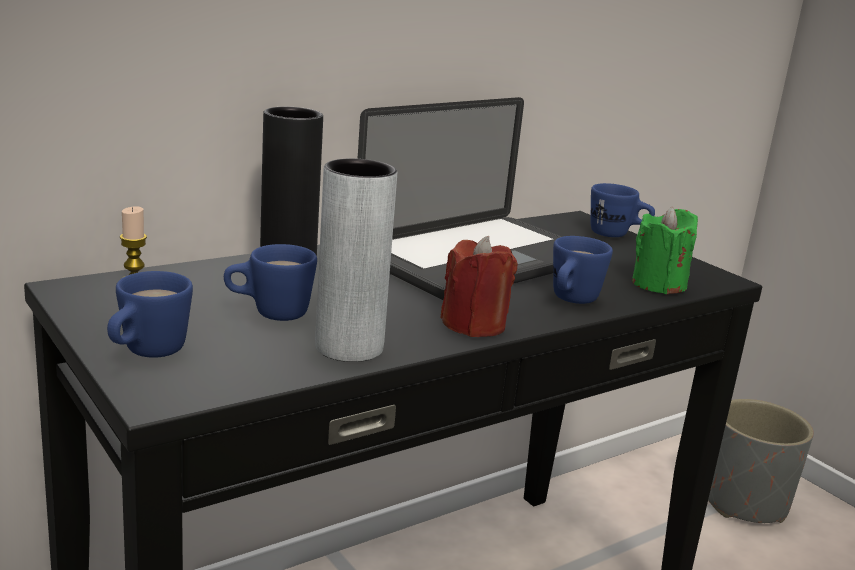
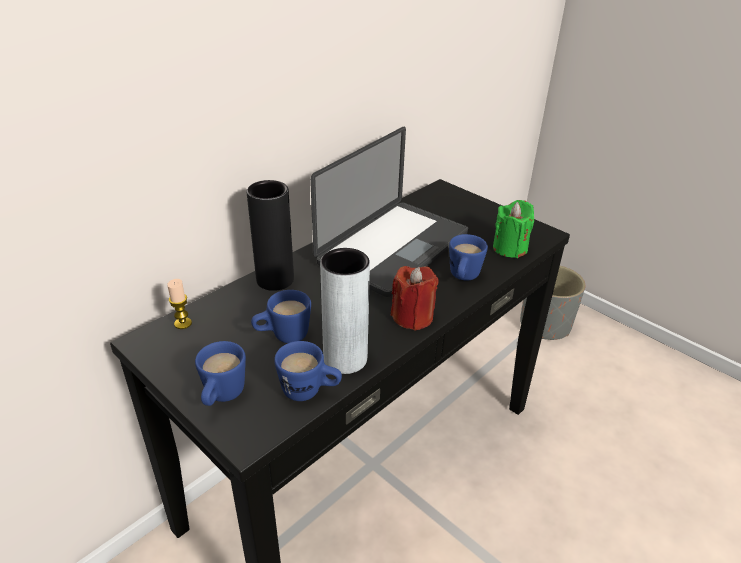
camera: 10 degrees left, 15 degrees up
blue mug [590,183,655,237] -> blue mug moved to [274,341,342,401]

